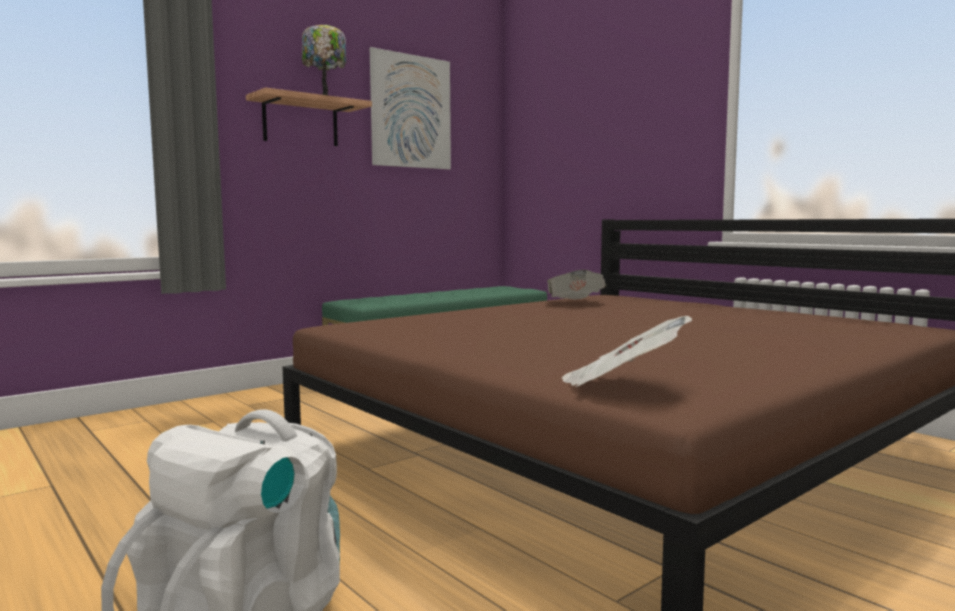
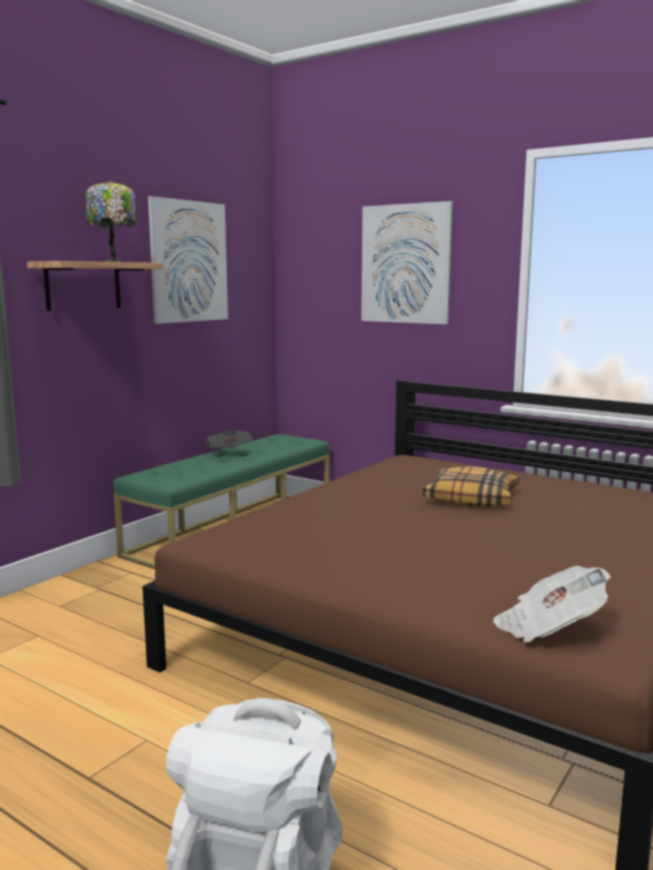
camera: 15 degrees left, 5 degrees up
newspaper [547,270,606,299] -> newspaper moved to [205,430,253,448]
none -> picture [361,201,453,324]
none -> pillow [423,467,519,507]

